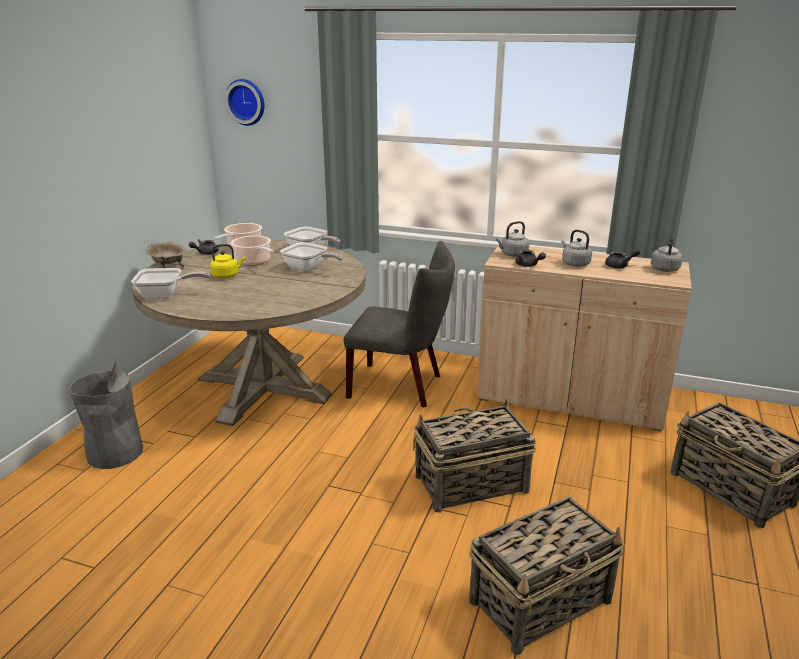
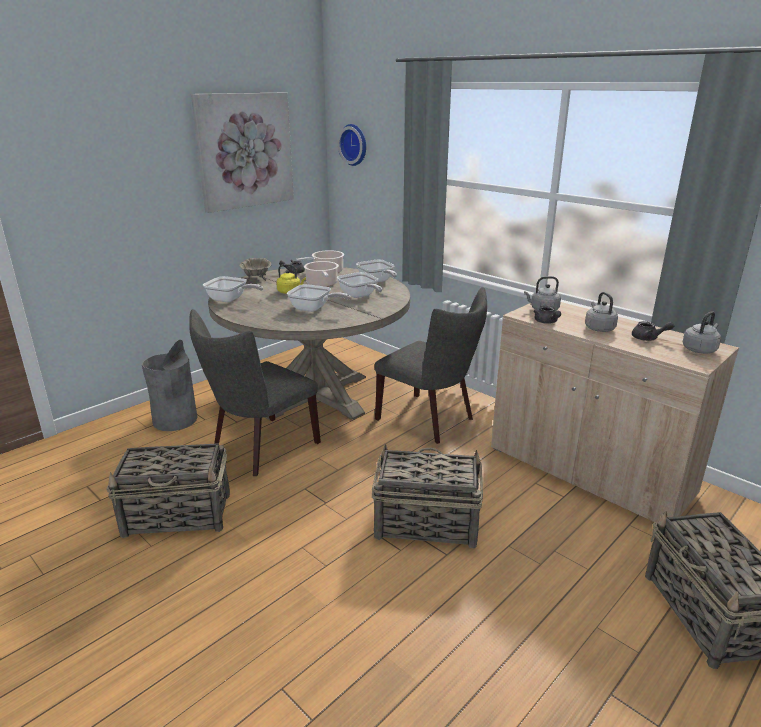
camera: 25 degrees right, 0 degrees up
basket [469,496,624,655] -> basket moved to [106,443,230,538]
none -> grey chair [189,309,321,476]
none -> picture [191,93,294,213]
none -> frying pan [287,284,351,312]

